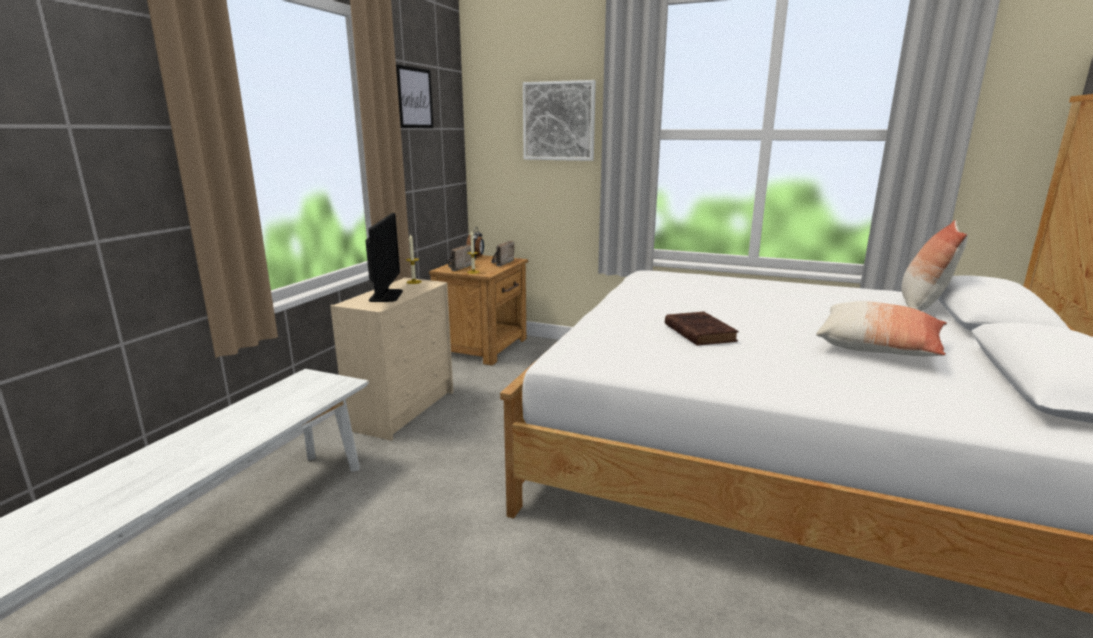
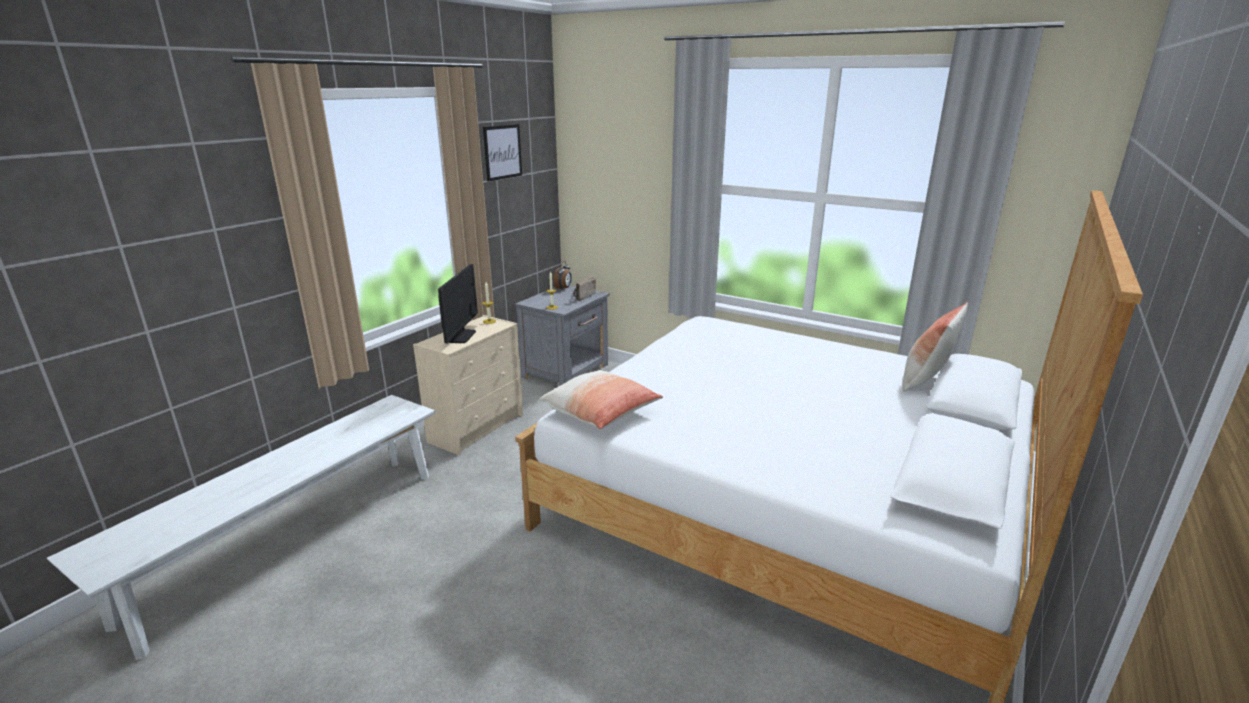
camera: 10 degrees right, 5 degrees up
brown nightstand [429,255,528,366] -> grey nightstand [515,286,610,386]
radio [448,245,472,271] -> none
picture [523,80,596,161] -> none
brown book [665,312,739,346] -> none
pillow [816,301,947,356] -> pillow moved to [539,370,663,429]

